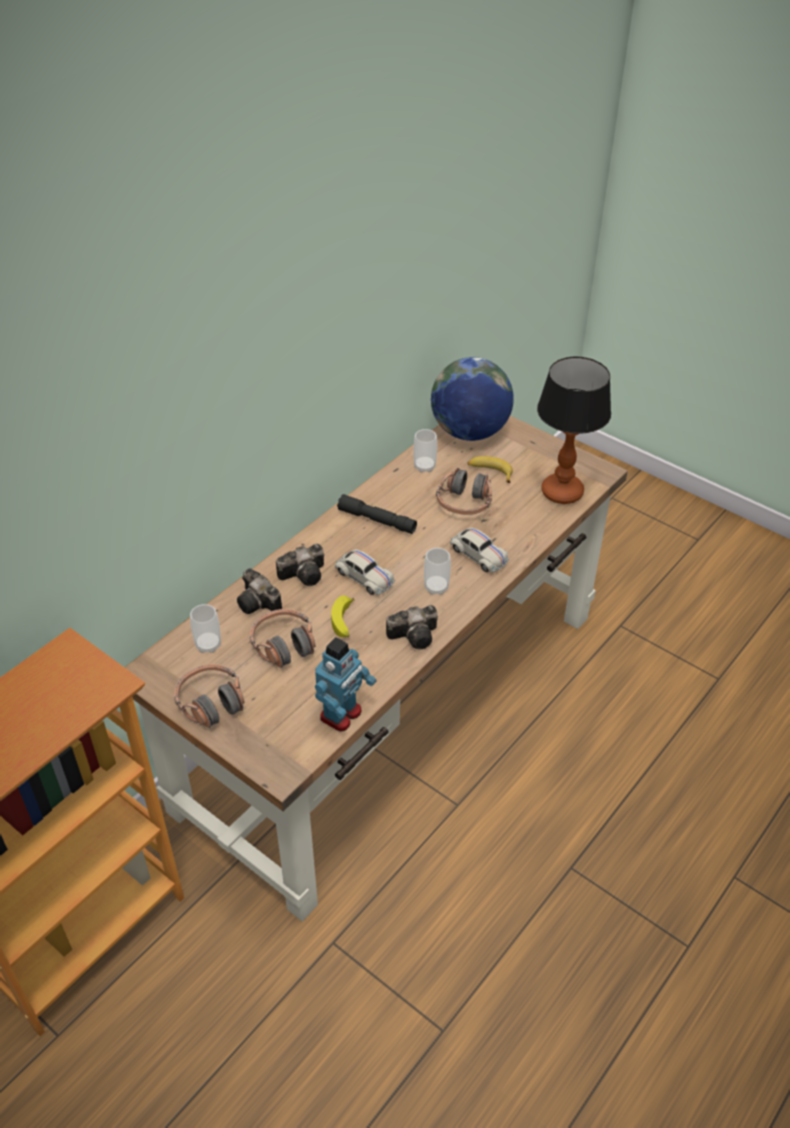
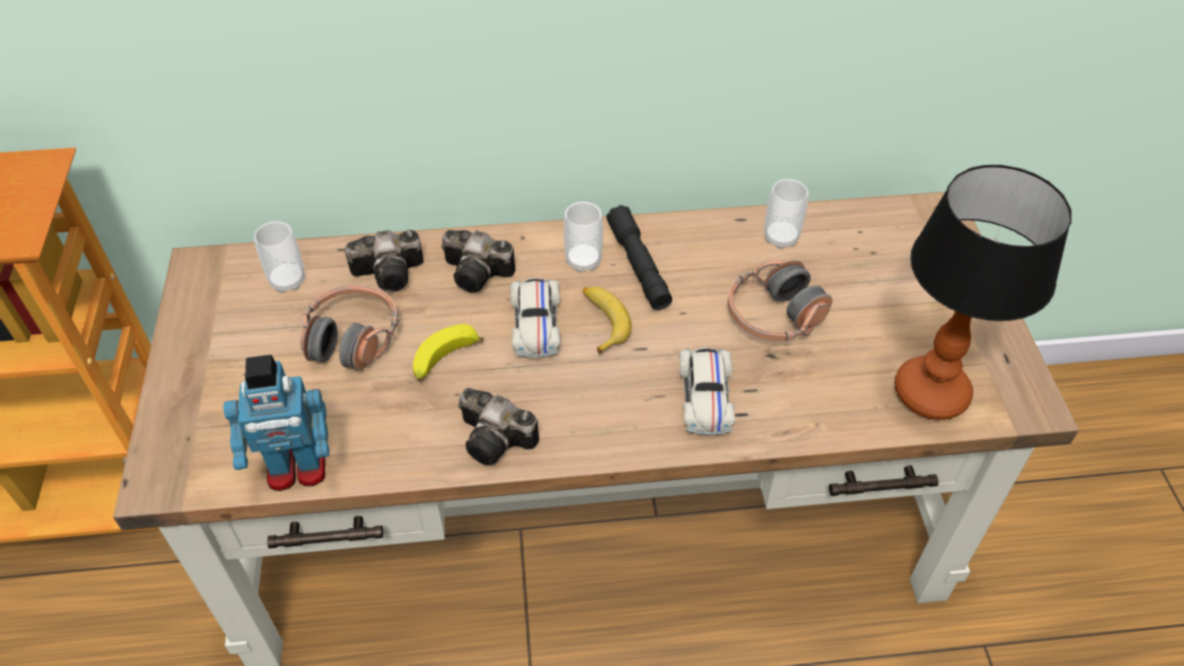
camera: 45 degrees right, 5 degrees up
headphones [174,664,244,728] -> none
camera [237,568,282,614] -> camera turned 105 degrees counterclockwise [345,230,424,292]
cup [424,548,451,595] -> cup moved to [564,202,603,273]
globe [431,357,514,441] -> none
banana [467,456,513,483] -> banana moved to [583,287,632,354]

